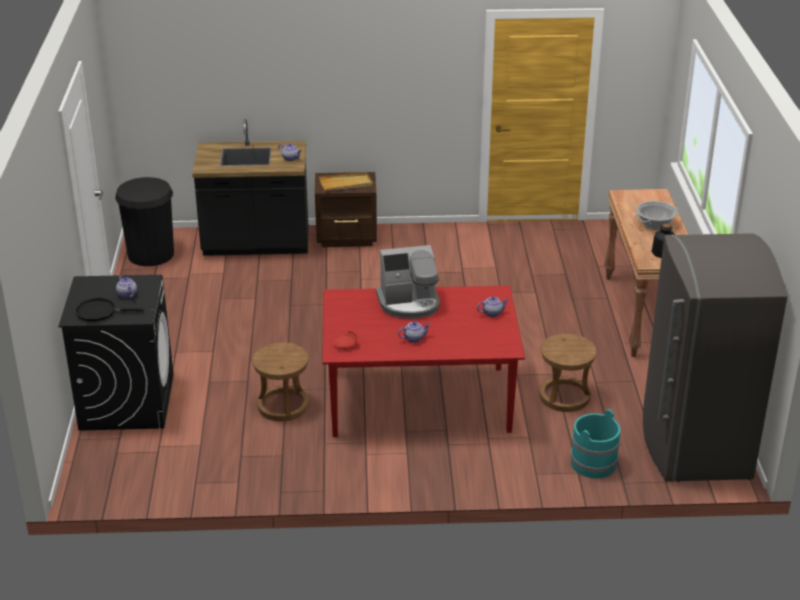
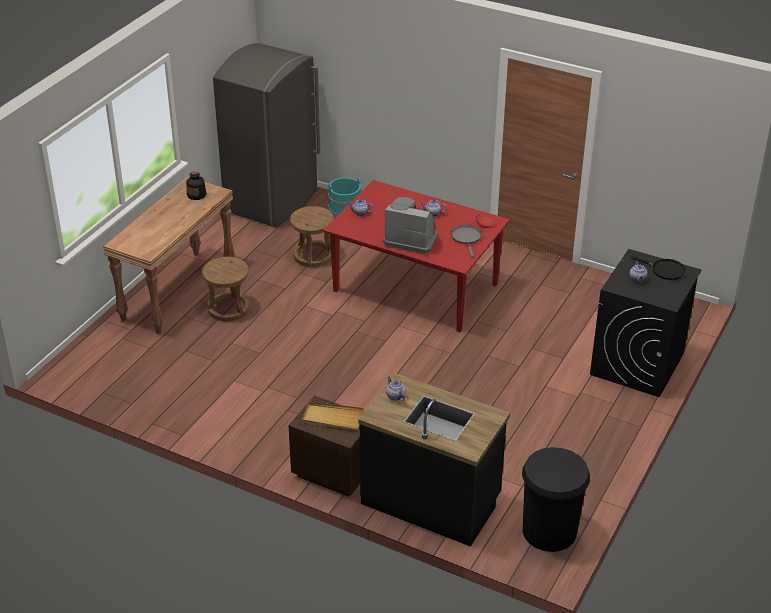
camera: 150 degrees left, 5 degrees up
brown stool [252,342,309,421] -> brown stool moved to [202,257,250,321]
cooking pot [634,201,679,230] -> none
none -> grey frying pan [451,225,482,257]

